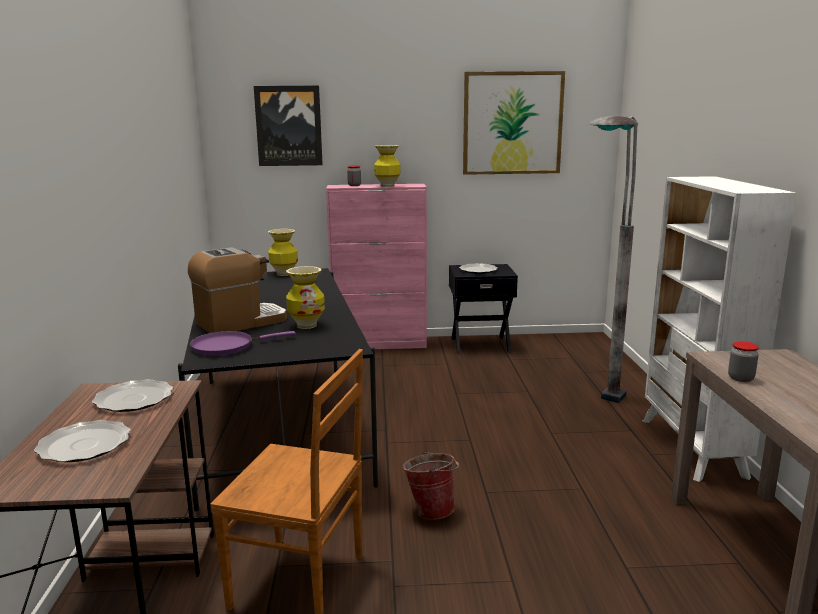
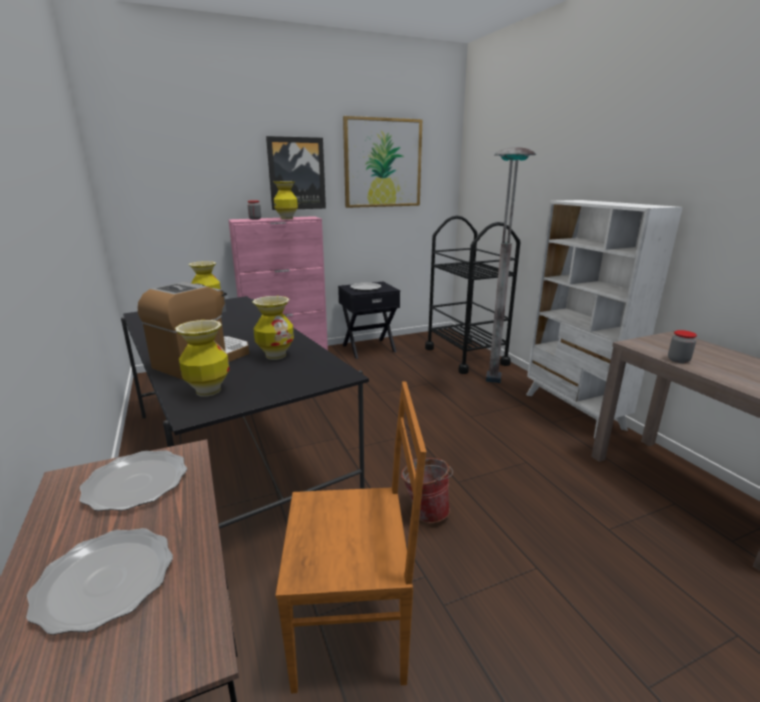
camera: 20 degrees left, 5 degrees up
purple frying pan [190,331,296,356] -> vase [175,320,230,397]
picture [254,86,323,166] -> picture moved to [266,136,326,210]
none -> black cart [425,216,520,374]

